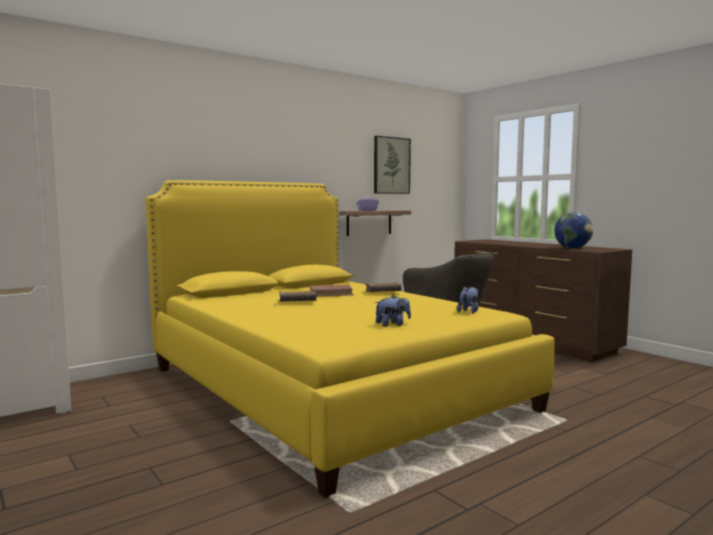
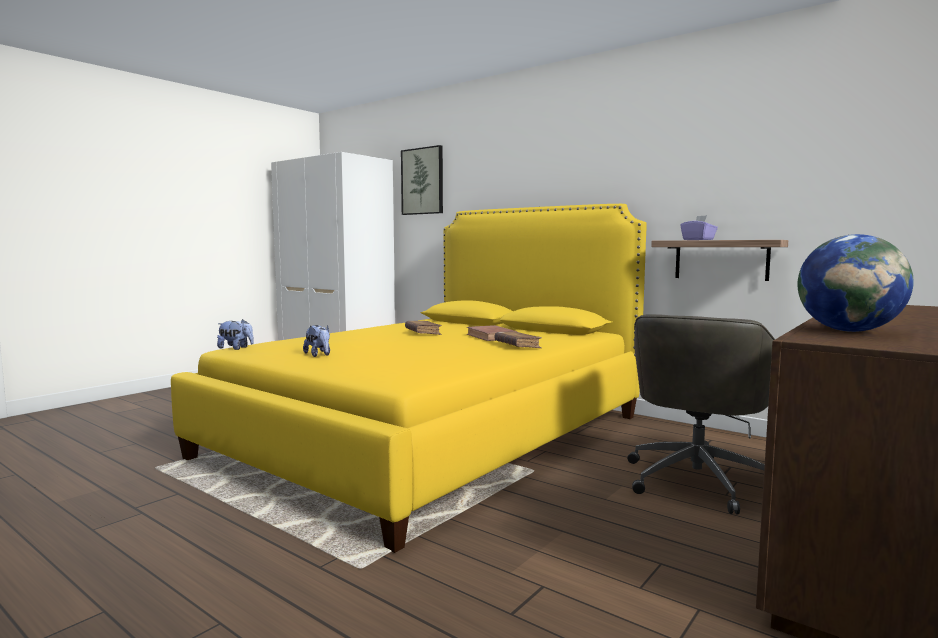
camera: 75 degrees right, 0 degrees up
picture [374,136,411,194] -> picture moved to [401,145,443,215]
plush toy [457,286,478,314] -> plush toy moved to [217,319,254,350]

